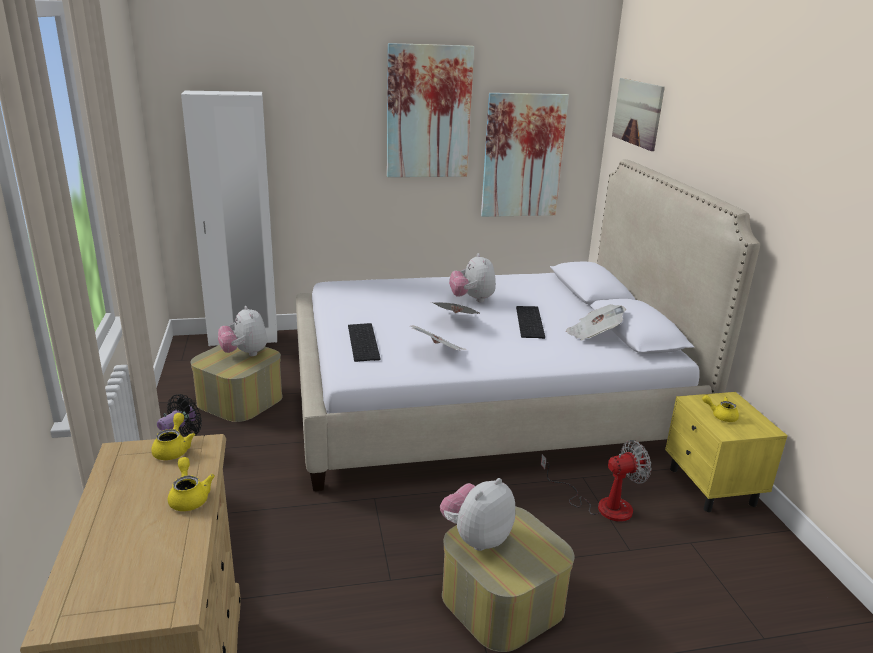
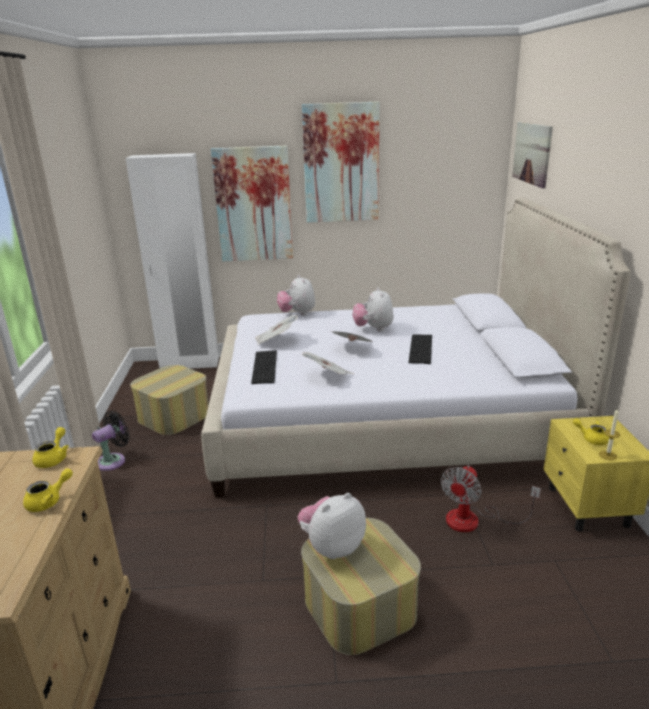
camera: 10 degrees right, 0 degrees up
yellow teapot [168,457,215,511] -> yellow teapot turned 60 degrees clockwise [23,468,73,512]
plush toy [218,306,267,356] -> plush toy moved to [277,275,315,316]
picture [481,93,569,217] -> picture moved to [211,145,293,261]
fan [541,440,652,522] -> fan turned 135 degrees clockwise [441,465,541,532]
newspaper [566,304,626,340] -> newspaper moved to [256,315,298,345]
none -> candle [599,408,620,460]

